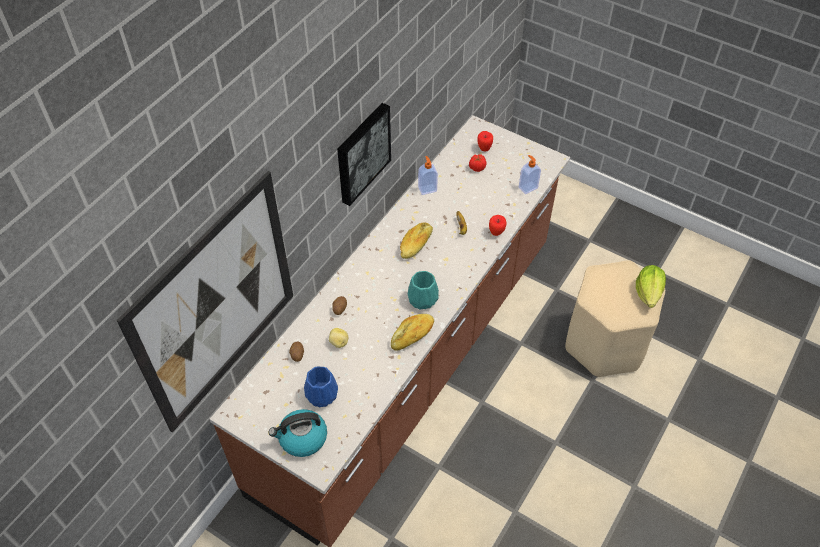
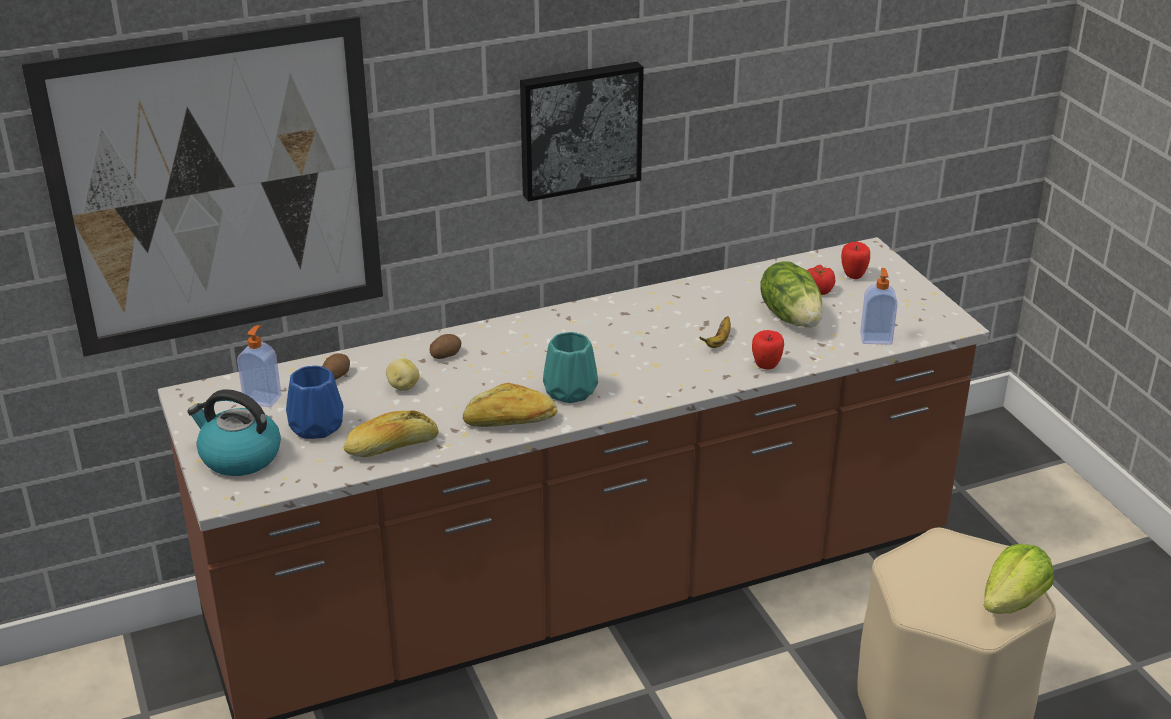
camera: 35 degrees right, 20 degrees down
bread [400,223,433,259] -> bread moved to [343,410,439,457]
soap dispenser [418,156,438,195] -> soap dispenser moved to [237,325,282,407]
none -> lettuce [760,261,823,327]

